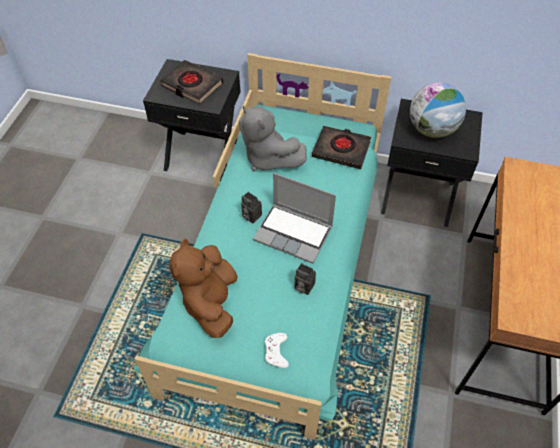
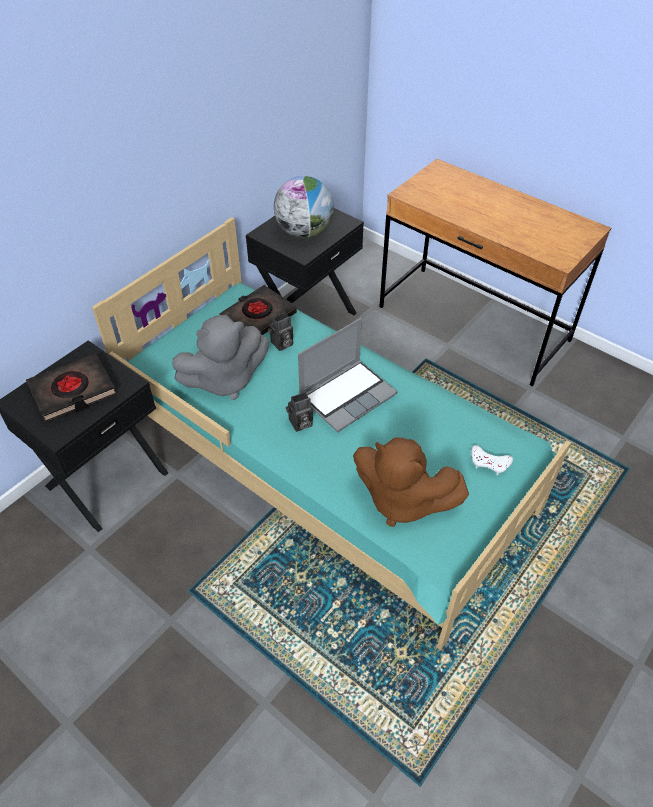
camera: 65 degrees left, 5 degrees down
camera [294,263,316,295] -> camera moved to [268,312,293,351]

